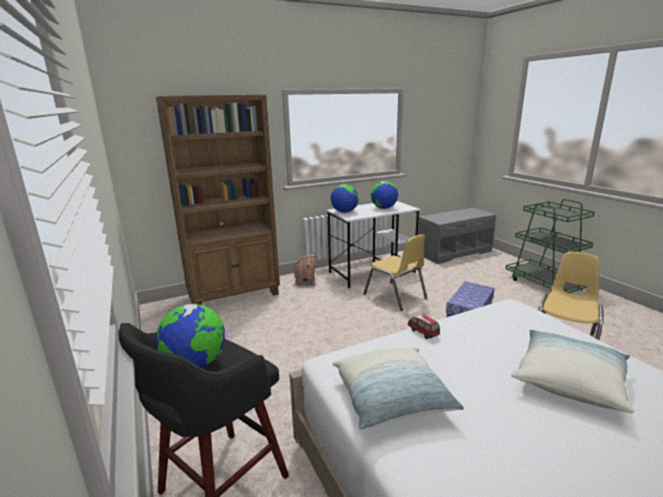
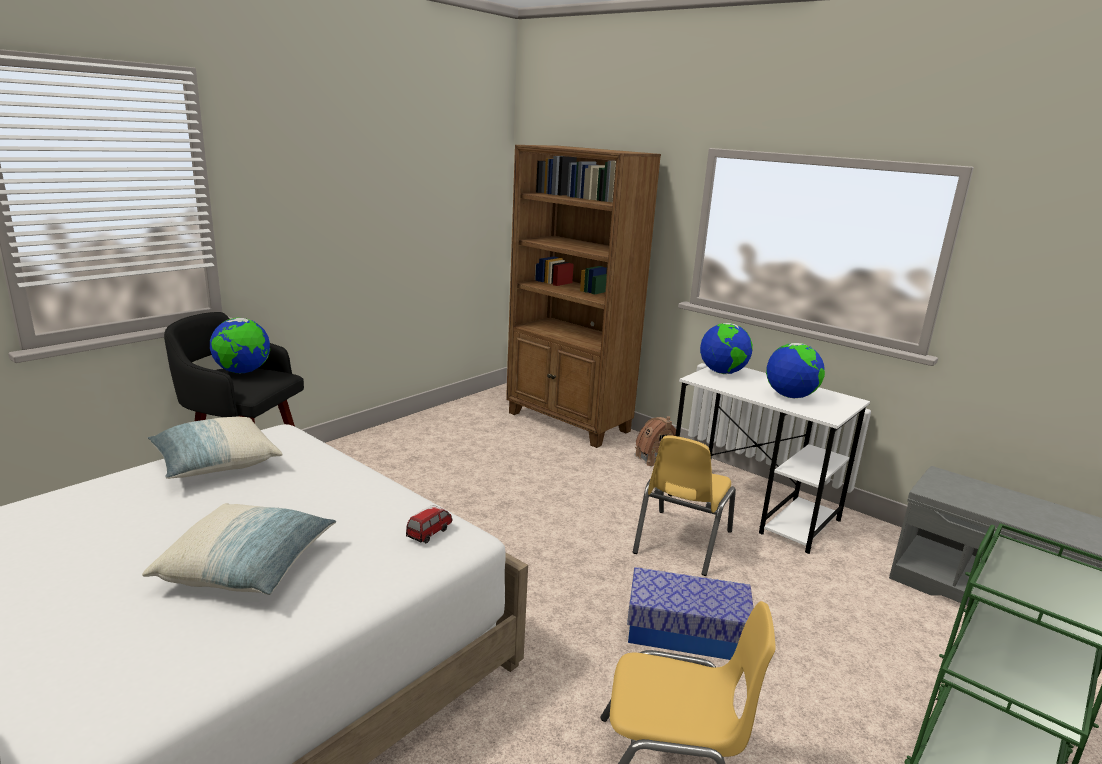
camera: 65 degrees right, 0 degrees up
toy car [408,314,440,339] -> toy car moved to [406,505,452,543]

